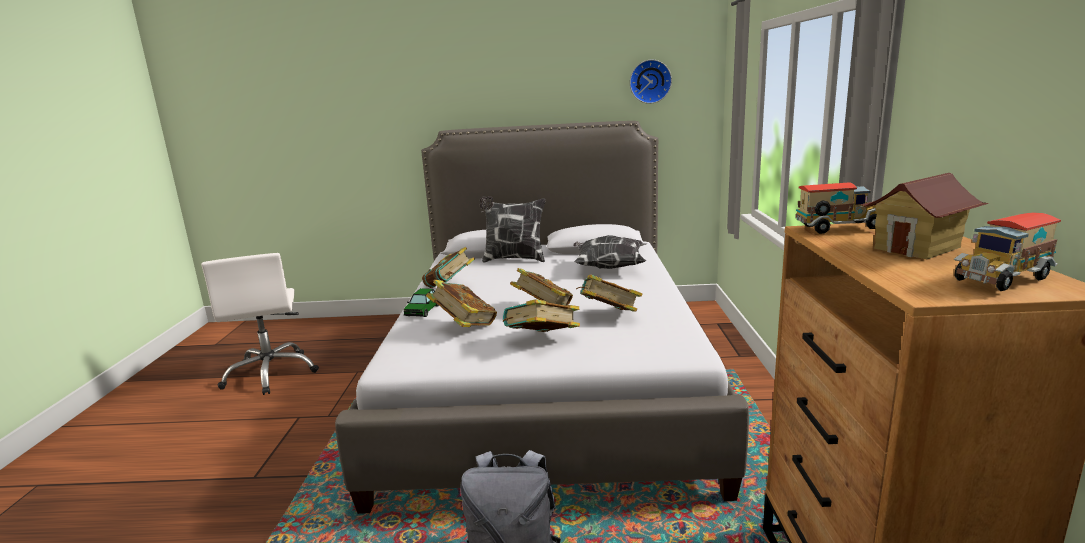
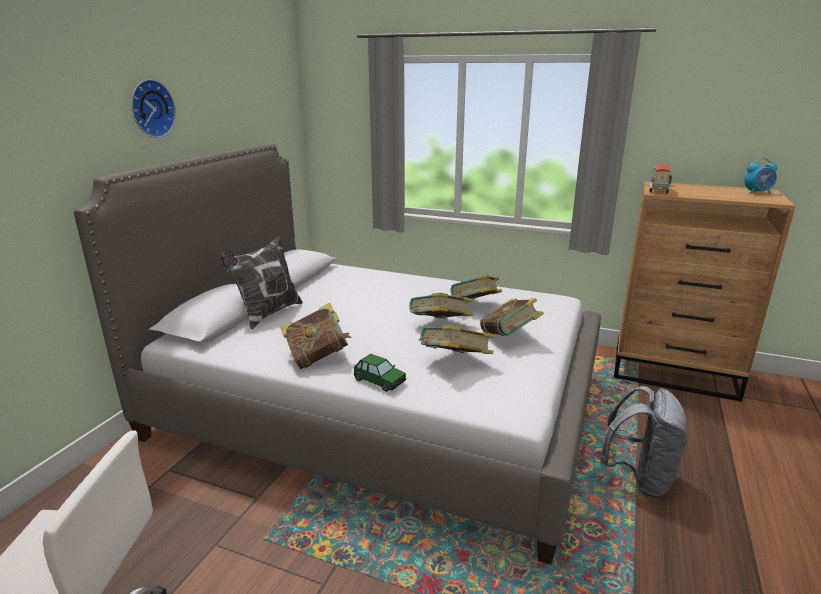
camera: 70 degrees left, 5 degrees up
pillow [573,235,646,269] -> none
wall clock [630,59,672,104] -> wall clock moved to [131,79,176,138]
toy house [861,173,989,259] -> none
toy truck [954,213,1061,291] -> alarm clock [744,158,777,194]

